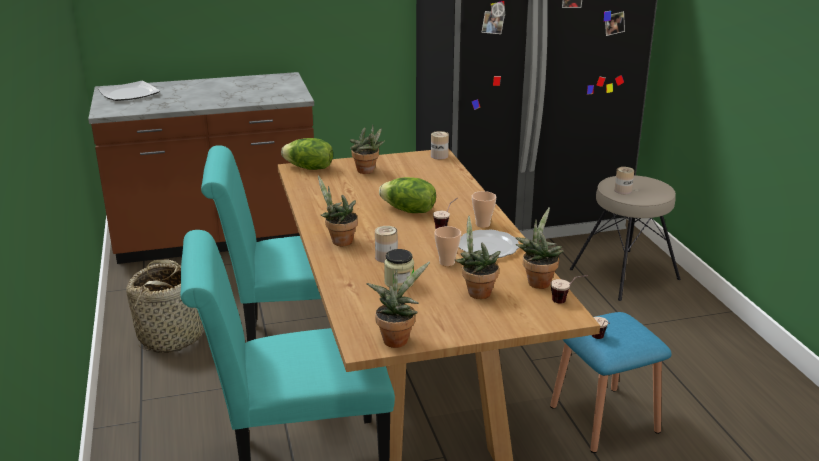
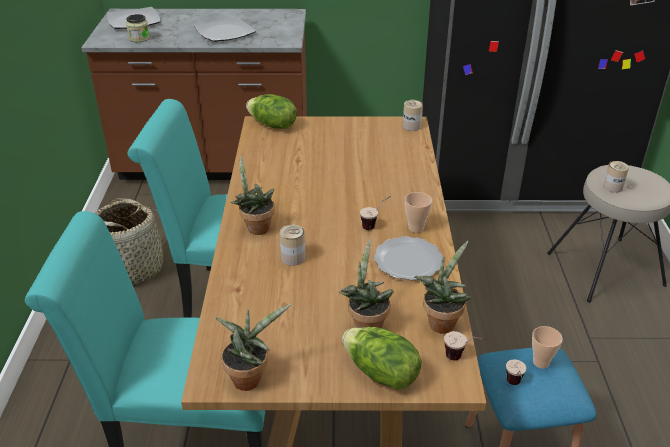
camera: 15 degrees right, 10 degrees up
potted plant [350,125,385,174] -> none
lettuce [379,177,436,213] -> lettuce moved to [342,327,422,390]
jar [384,249,414,290] -> jar moved to [126,14,150,42]
cup [434,226,461,266] -> cup moved to [532,326,563,369]
none -> plate [194,17,256,42]

